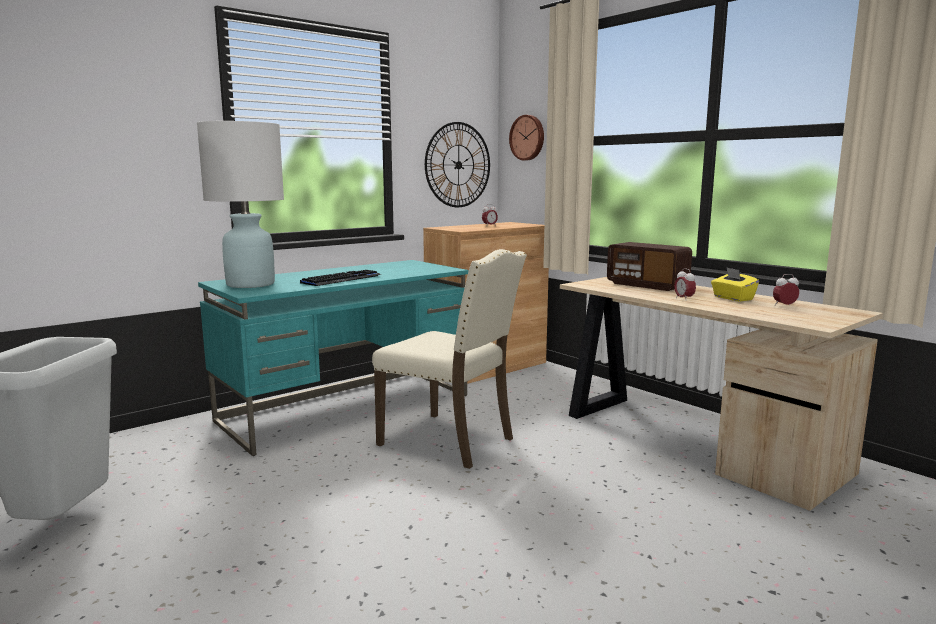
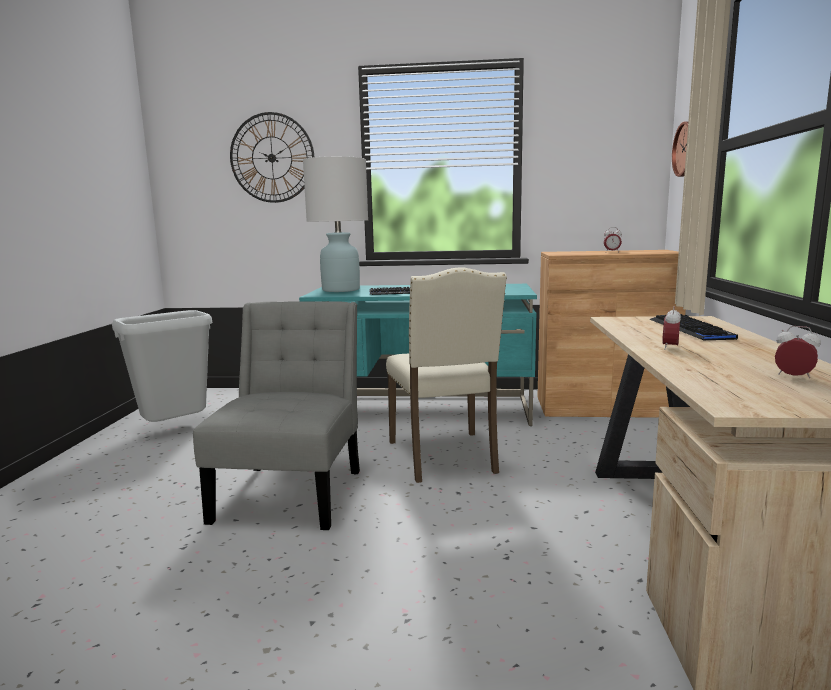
camera: 45 degrees right, 0 degrees up
wall clock [425,122,490,207] -> wall clock moved to [230,112,315,203]
radio [607,242,692,291] -> keyboard [649,314,738,340]
yellow tissue box [711,267,759,302] -> none
none -> grey chair [193,301,360,530]

